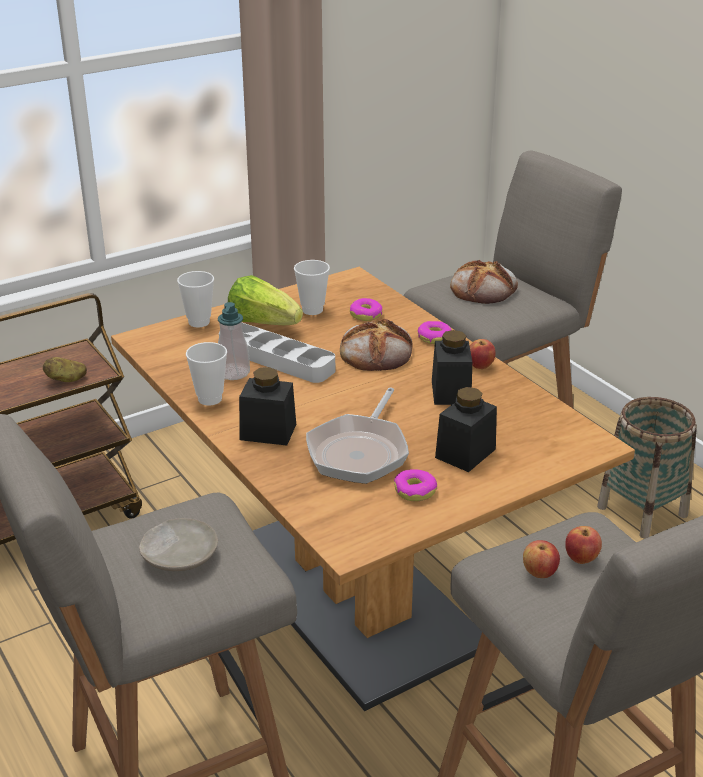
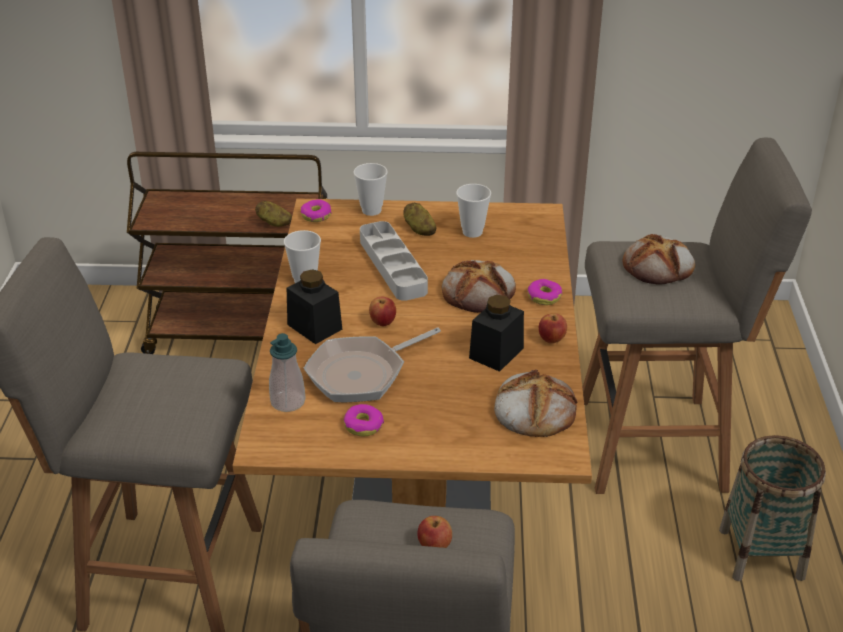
camera: 35 degrees right, 5 degrees up
beige plate [139,518,218,571] -> none
soap dispenser [218,302,250,380] -> soap dispenser moved to [269,333,306,412]
lettuce [228,275,303,325] -> potato [403,203,437,236]
donut [350,298,383,321] -> donut moved to [301,199,332,222]
black jar [435,387,497,472] -> none
apple [523,540,560,578] -> apple moved to [369,297,396,326]
none -> bread [494,369,578,437]

